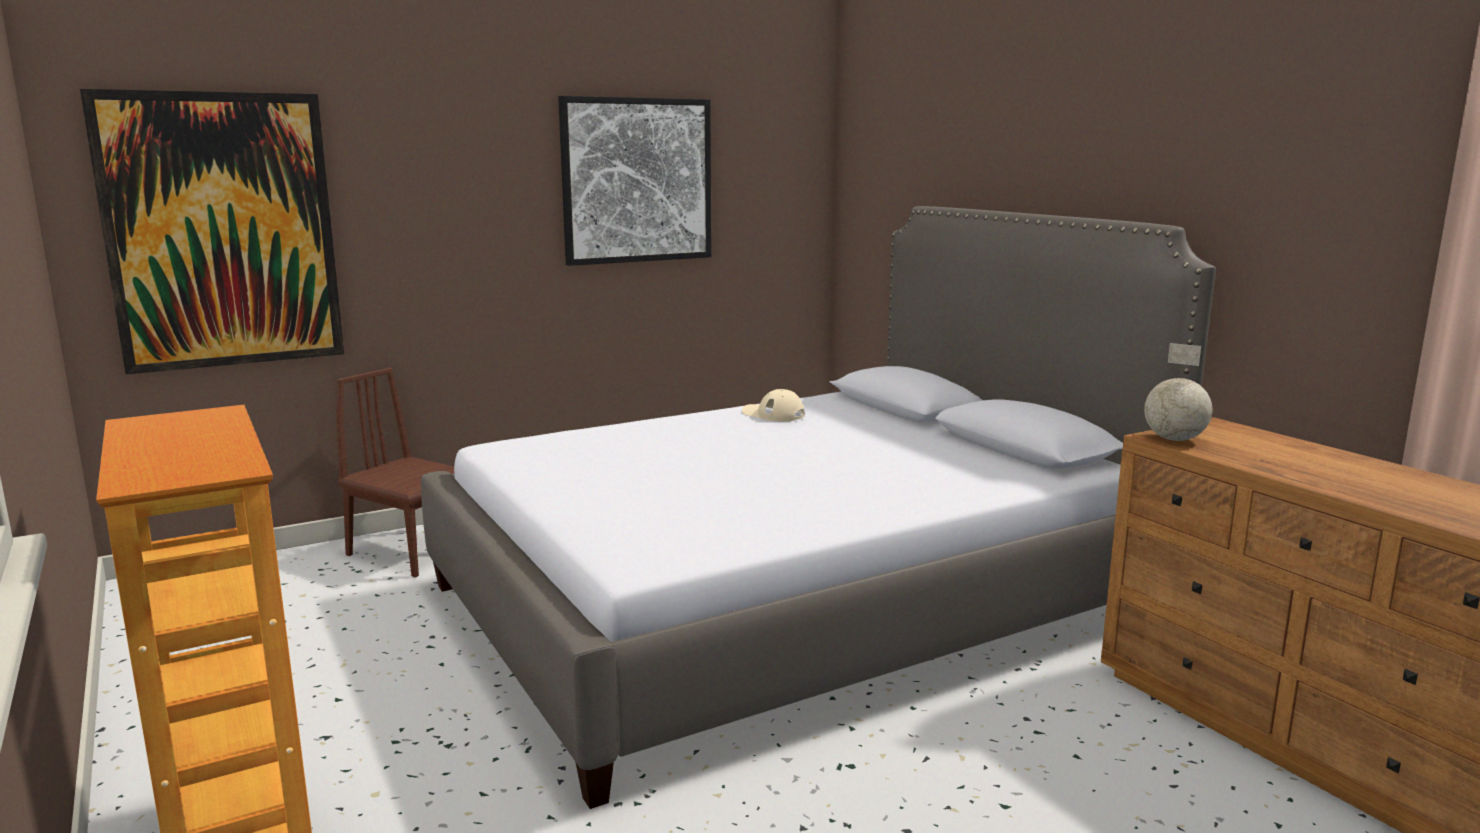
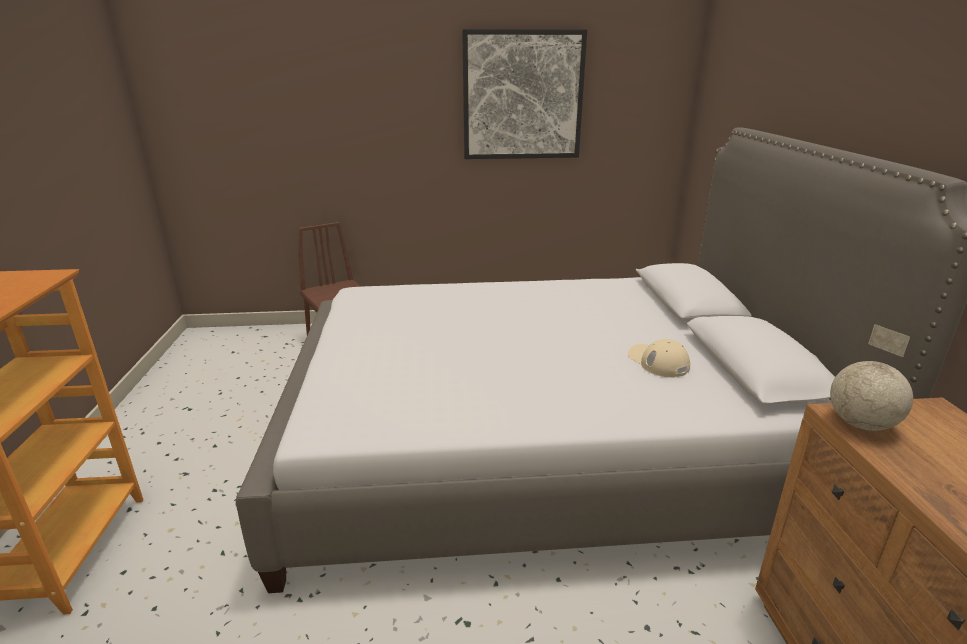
camera: 25 degrees right, 10 degrees up
picture [80,89,344,375] -> none
beige cap [742,389,805,421] -> beige cap moved to [628,339,690,377]

